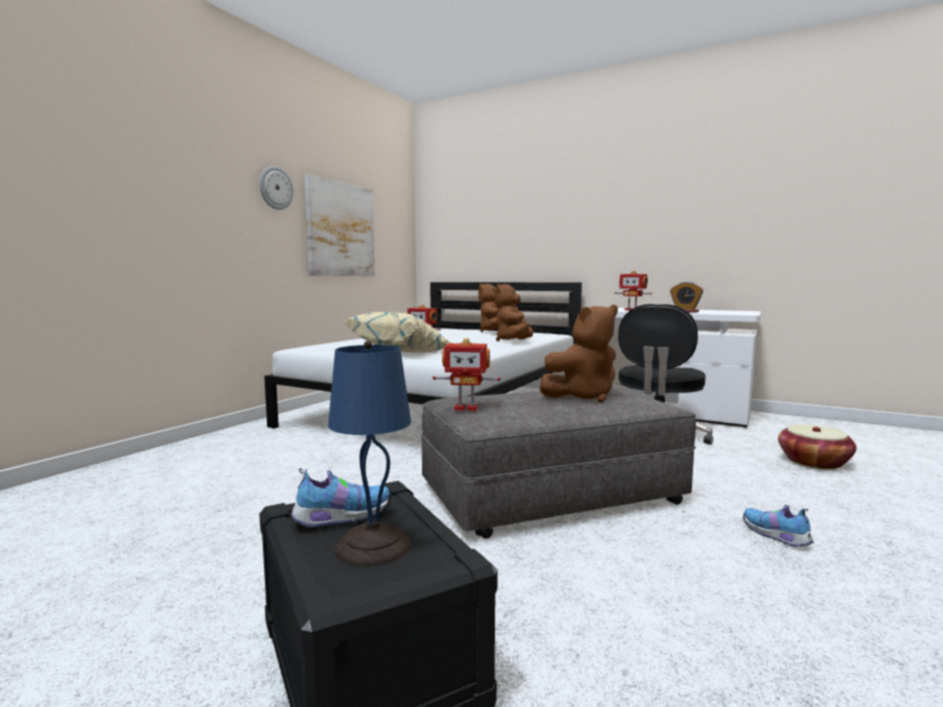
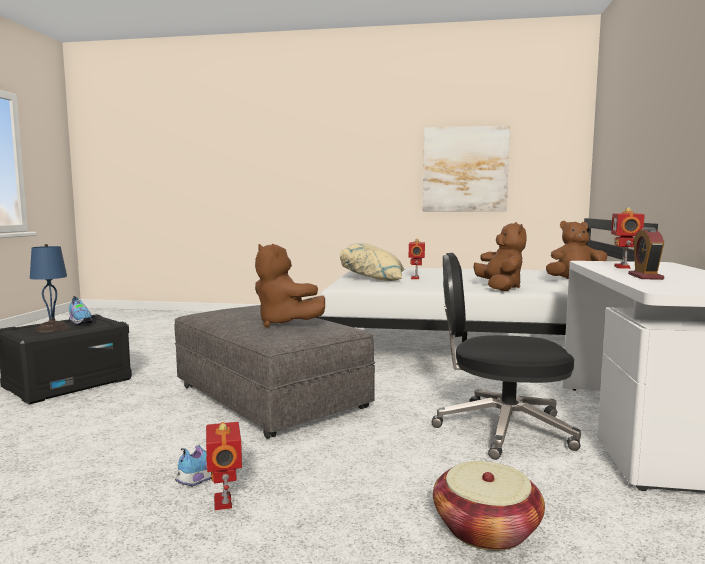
camera: 70 degrees right, 0 degrees up
wall clock [260,166,294,210] -> none
toy robot [433,338,501,411] -> toy robot moved to [206,422,242,510]
brown plush toy [494,283,533,341] -> brown plush toy turned 90 degrees clockwise [474,222,526,291]

